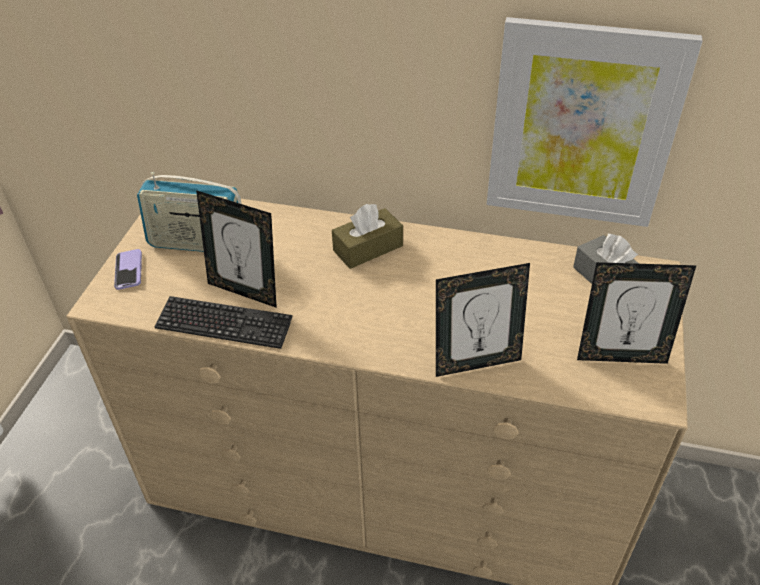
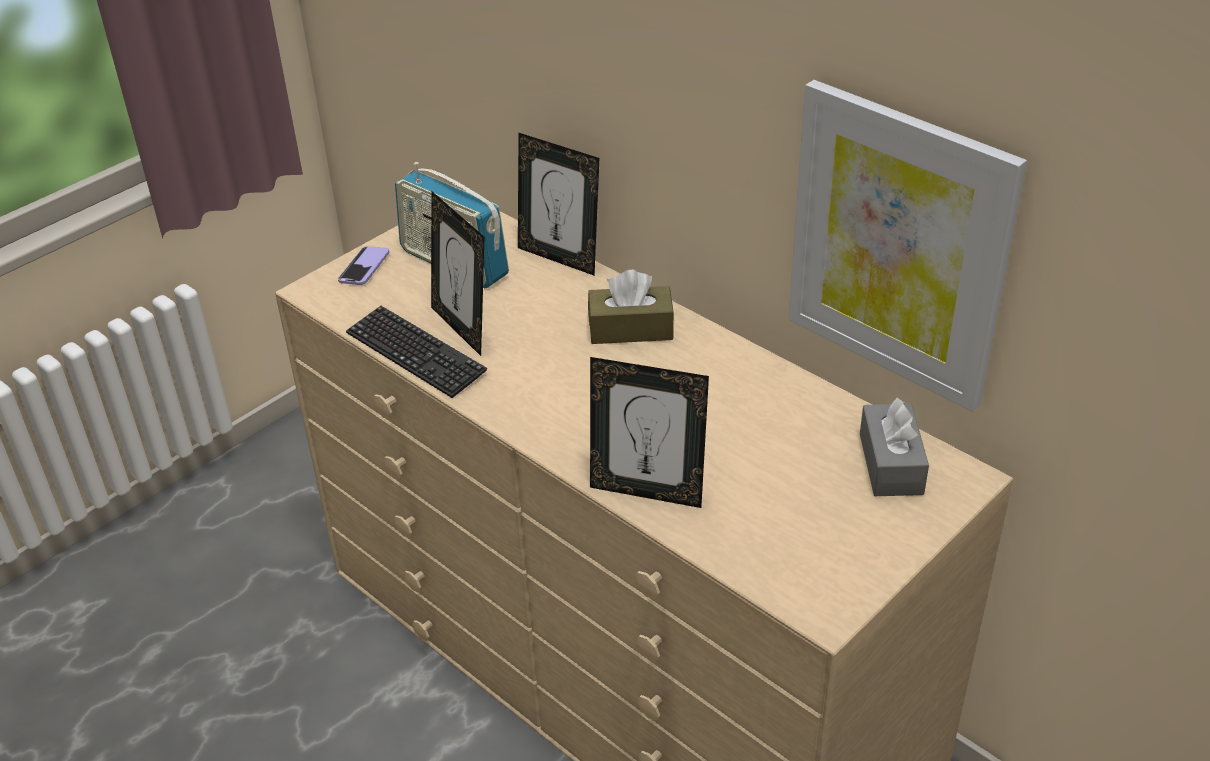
camera: 30 degrees right, 5 degrees down
picture frame [577,262,696,364] -> picture frame moved to [518,133,599,276]

